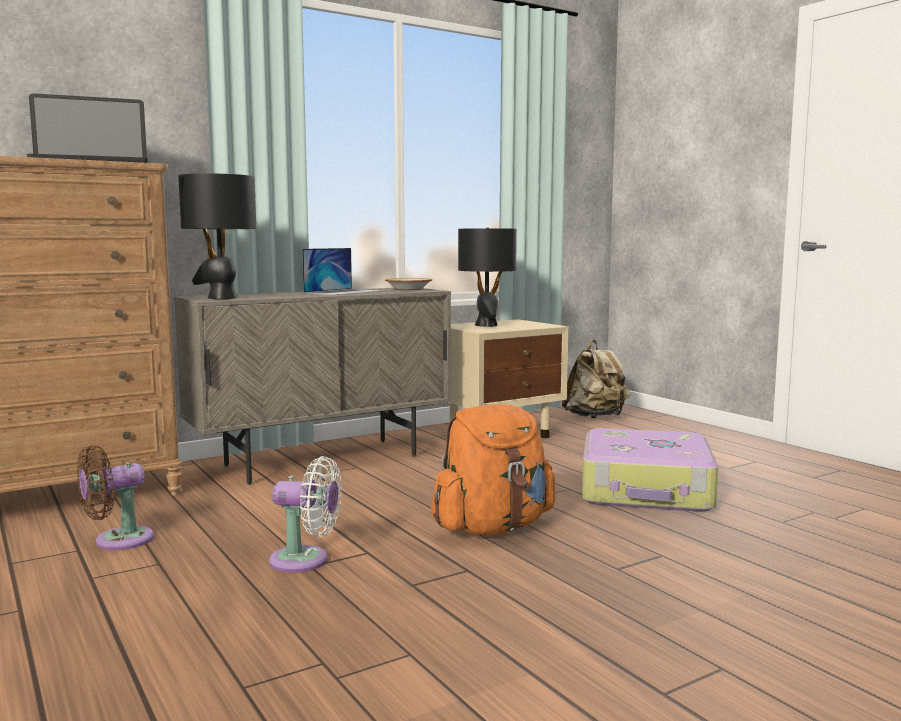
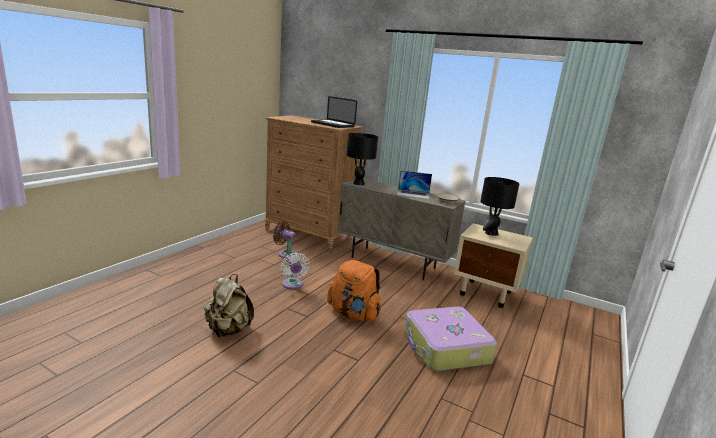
camera: 60 degrees right, 10 degrees up
beige backpack [561,340,631,418] -> beige backpack moved to [204,274,254,338]

